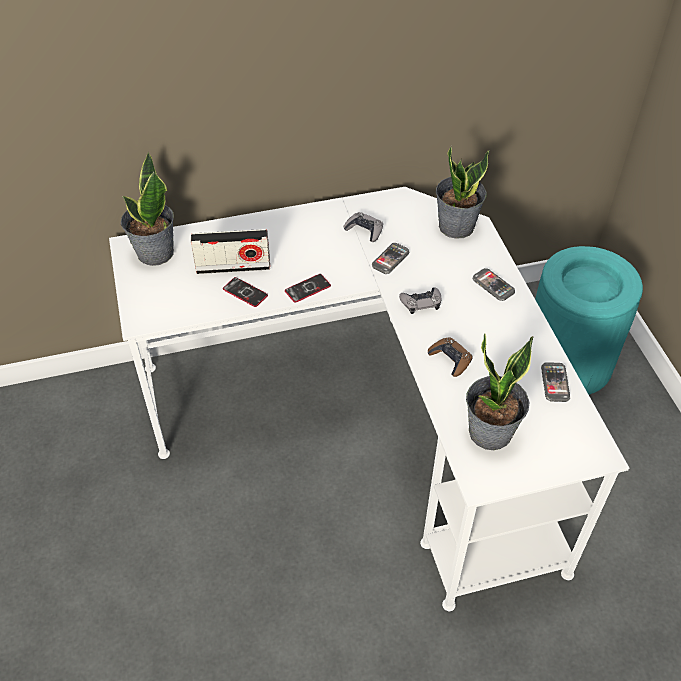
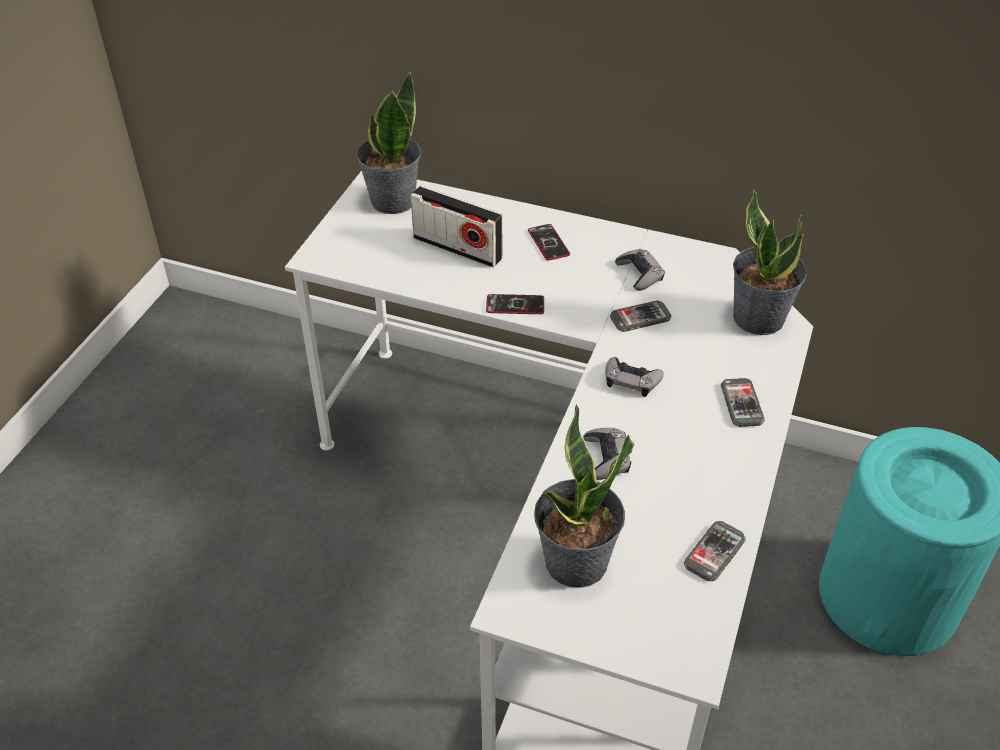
camera: 35 degrees right, 5 degrees down
phone [223,277,268,307] -> phone moved to [528,224,570,261]
brown game controller [428,338,473,377] -> grey game controller [584,428,631,480]

